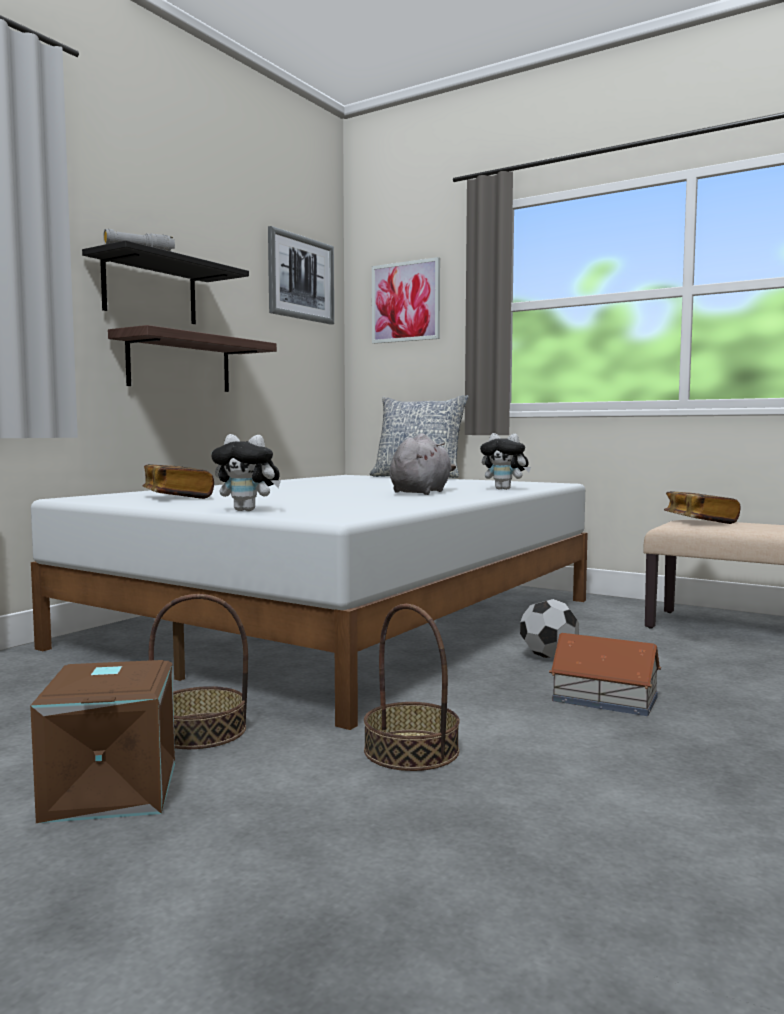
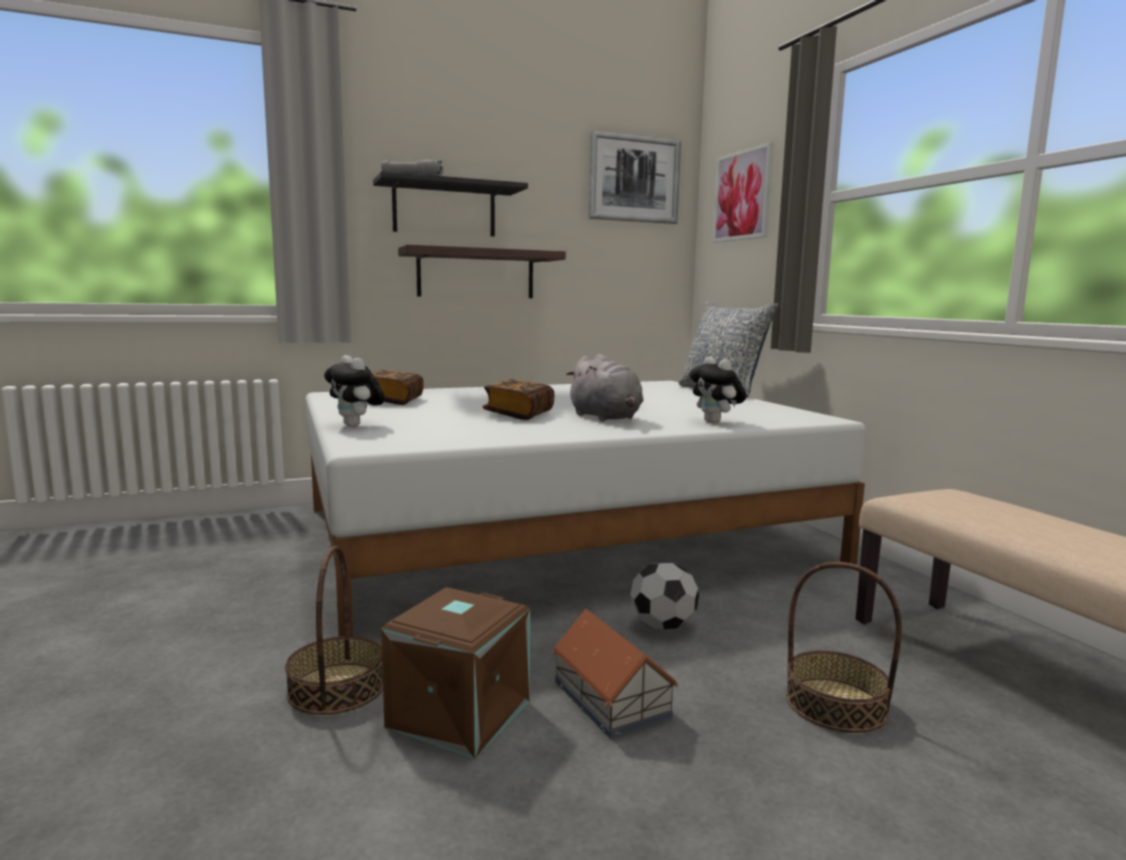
camera: 35 degrees right, 5 degrees up
brown storage box [30,660,175,823] -> brown storage box moved to [381,587,530,759]
basket [149,594,248,749] -> basket moved to [786,562,902,733]
grey plush toy [390,433,456,495] -> grey plush toy turned 90 degrees clockwise [566,354,644,421]
book [664,491,741,524] -> book moved to [483,379,554,420]

